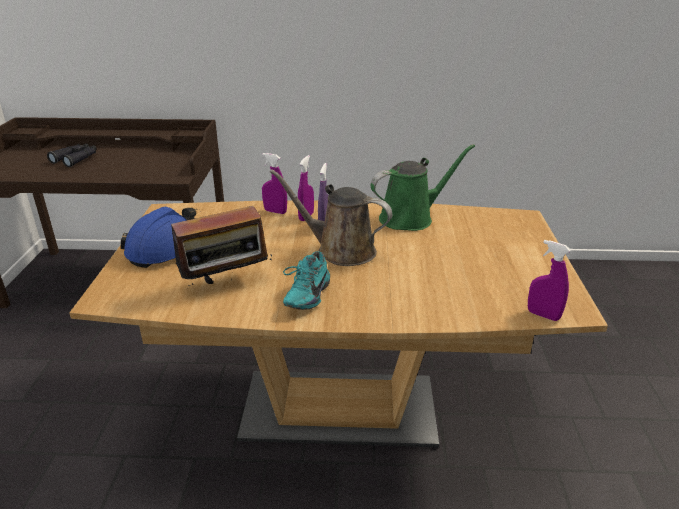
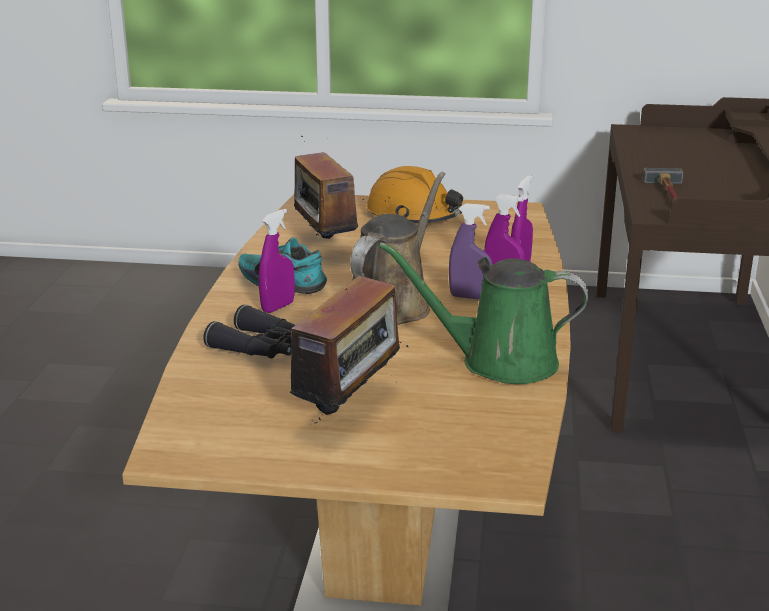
camera: 95 degrees right, 5 degrees down
black binoculars [47,144,97,167] -> black binoculars moved to [204,305,295,359]
blue hard hat [121,207,196,268] -> orange hard hat [366,166,463,224]
green watering can [371,144,475,231] -> green watering can turned 120 degrees clockwise [379,242,588,384]
purple spray bottle [528,240,571,321] -> purple spray bottle moved to [259,209,295,313]
none -> radio [277,276,408,424]
none -> hammer [643,168,683,201]

